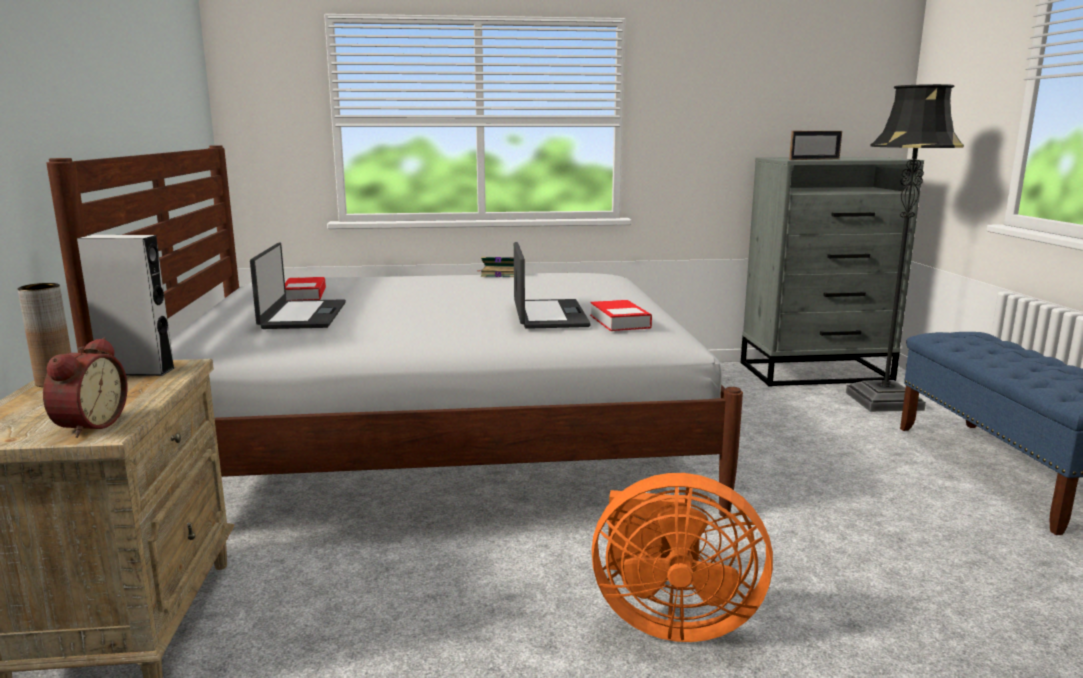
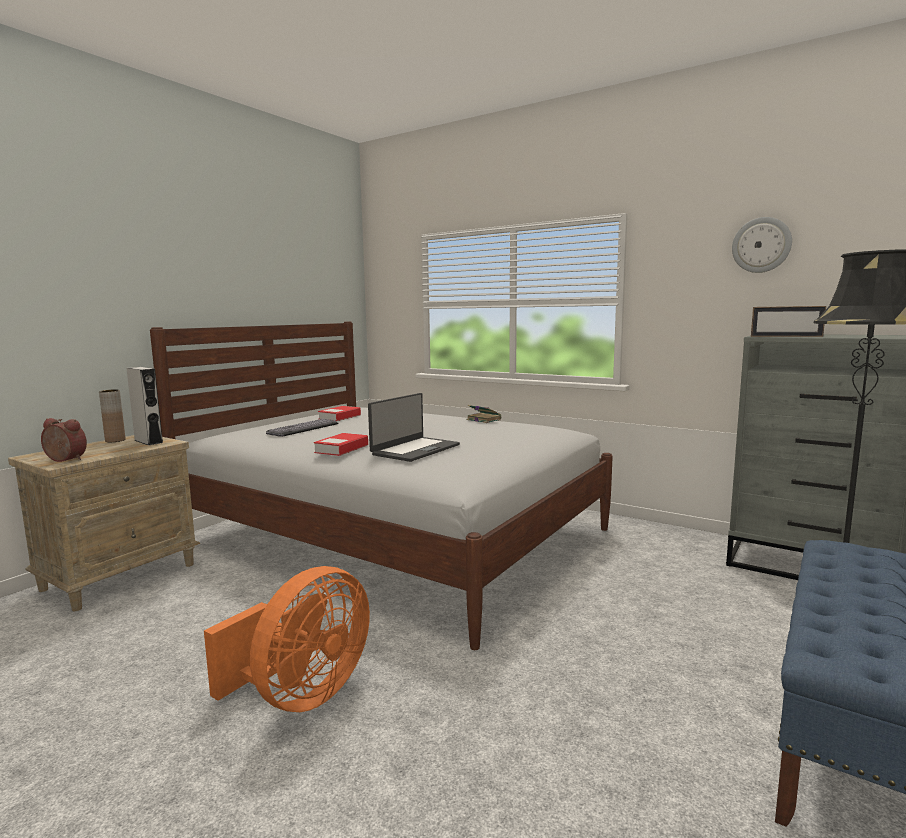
camera: 40 degrees right, 5 degrees down
alarm clock [43,338,128,438] -> alarm clock turned 120 degrees counterclockwise [41,418,87,462]
laptop [250,242,346,329] -> keyboard [266,419,338,437]
book [590,300,652,331] -> book moved to [314,433,368,456]
orange fan [592,473,773,642] -> orange fan turned 105 degrees counterclockwise [204,566,370,712]
none -> wall clock [732,217,792,273]

